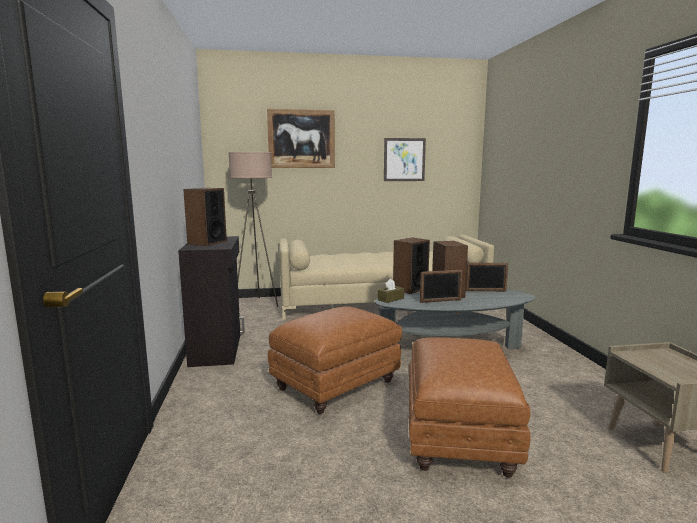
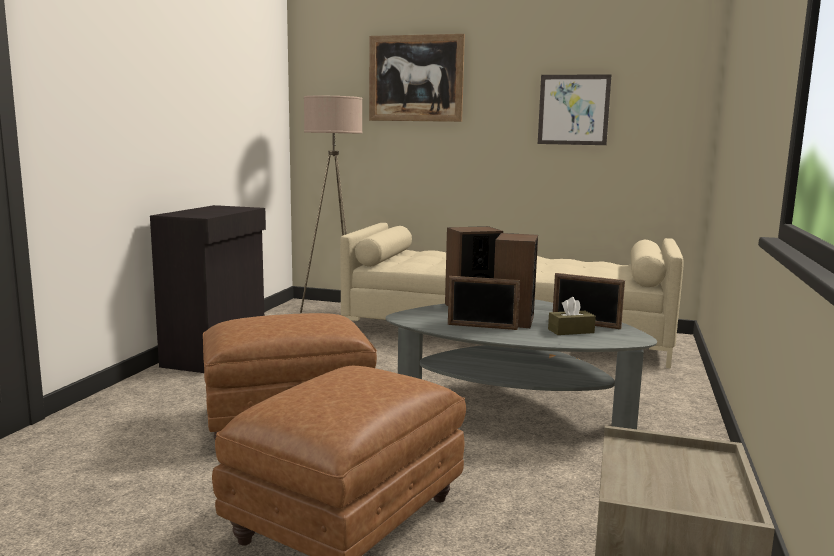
camera: 25 degrees right, 0 degrees up
speaker [183,188,227,246] -> none
brown tissue box [378,279,404,303] -> brown tissue box moved to [548,297,596,335]

